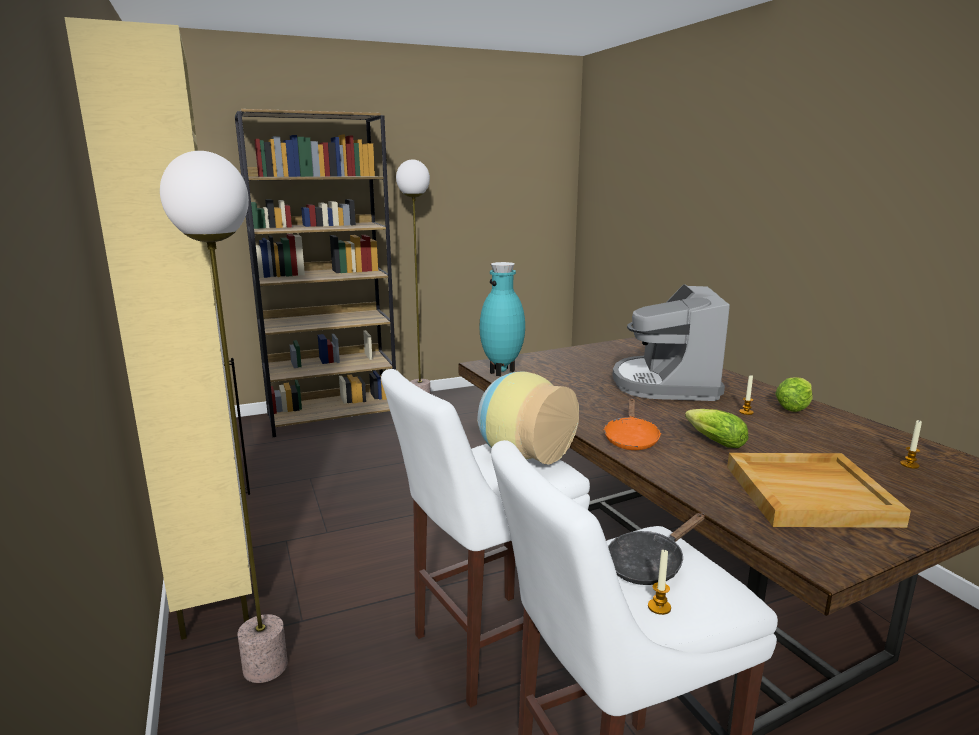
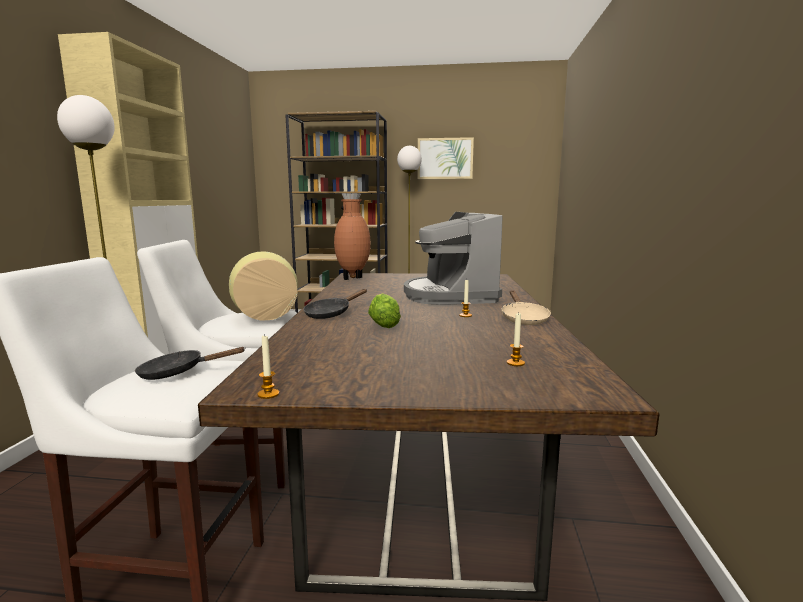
camera: 30 degrees right, 5 degrees down
turquoise vase [479,262,525,376] -> brown vase [334,193,371,280]
orange frying pan [603,398,661,450] -> black frying pan [303,289,367,319]
coffee machine [612,284,730,401] -> coffee machine turned 45 degrees counterclockwise [404,212,503,305]
candle [648,550,671,615] -> candle moved to [257,336,279,399]
beige tray [727,453,911,528] -> none
lettuce [775,377,813,412] -> beige frying pan [501,290,551,325]
none -> picture [418,137,474,179]

